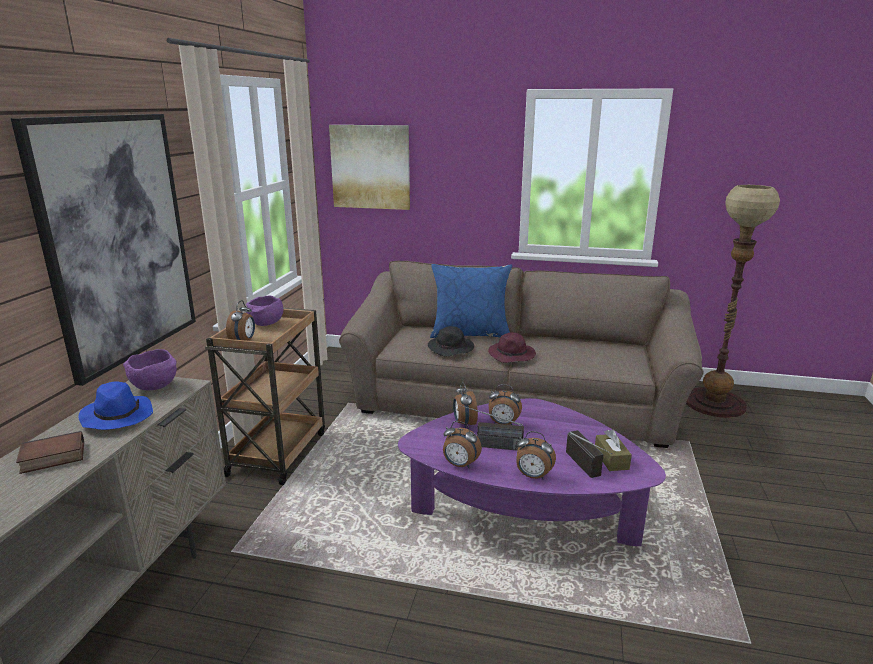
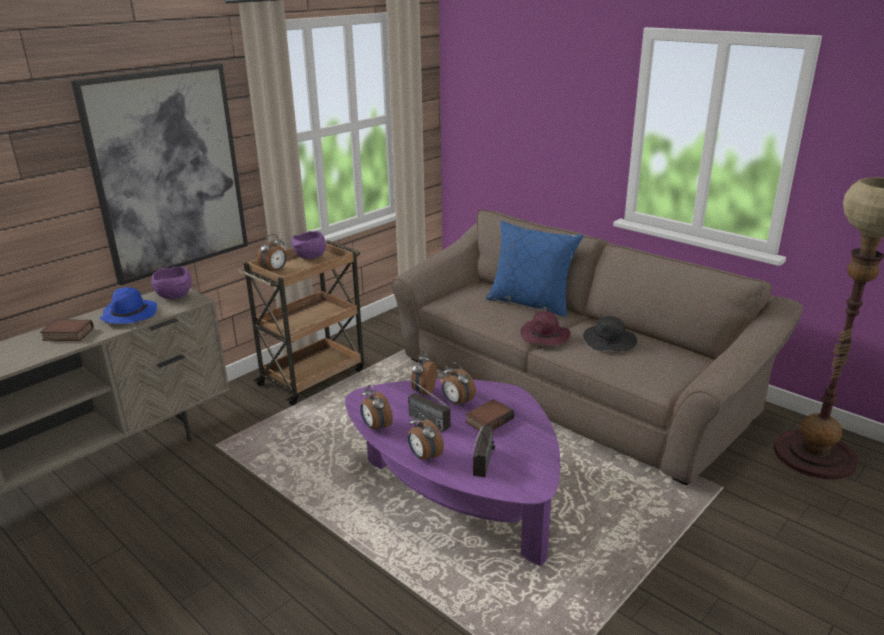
camera: 30 degrees right, 5 degrees up
picture [329,125,410,210] -> none
black hat [428,326,474,356] -> black hat moved to [583,316,637,351]
brown tissue box [595,429,632,471] -> none
none -> book [466,399,514,431]

